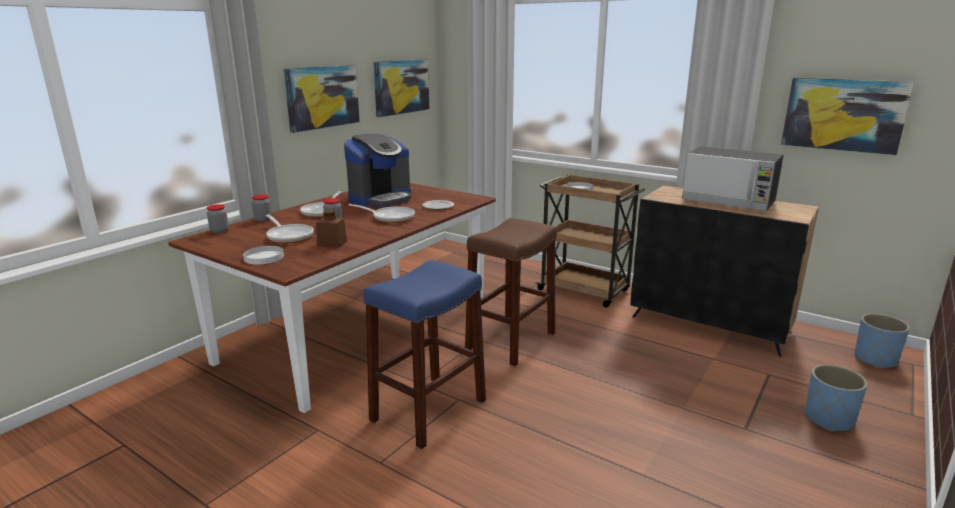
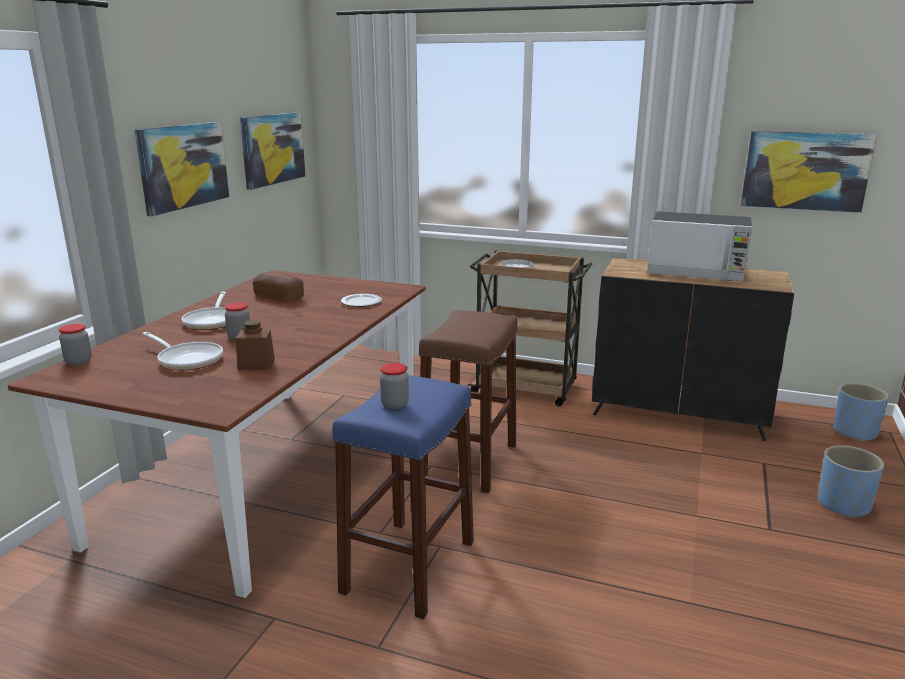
camera: 15 degrees left, 0 degrees up
white plate [243,246,284,264] -> none
jar [252,194,272,222] -> jar moved to [380,363,409,409]
coffee machine [344,134,411,207] -> bread [253,272,304,302]
frying pan [349,204,415,223] -> none

